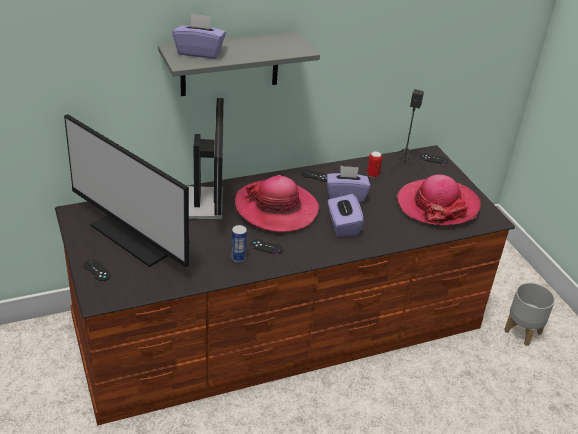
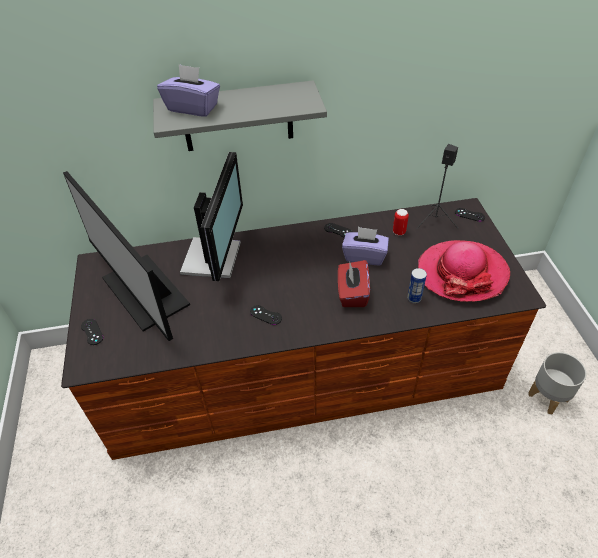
camera: 15 degrees right, 10 degrees up
can [231,225,247,263] -> can moved to [407,268,427,303]
hat [235,175,320,232] -> none
purple tissue box [328,194,364,237] -> red tissue box [338,260,370,307]

